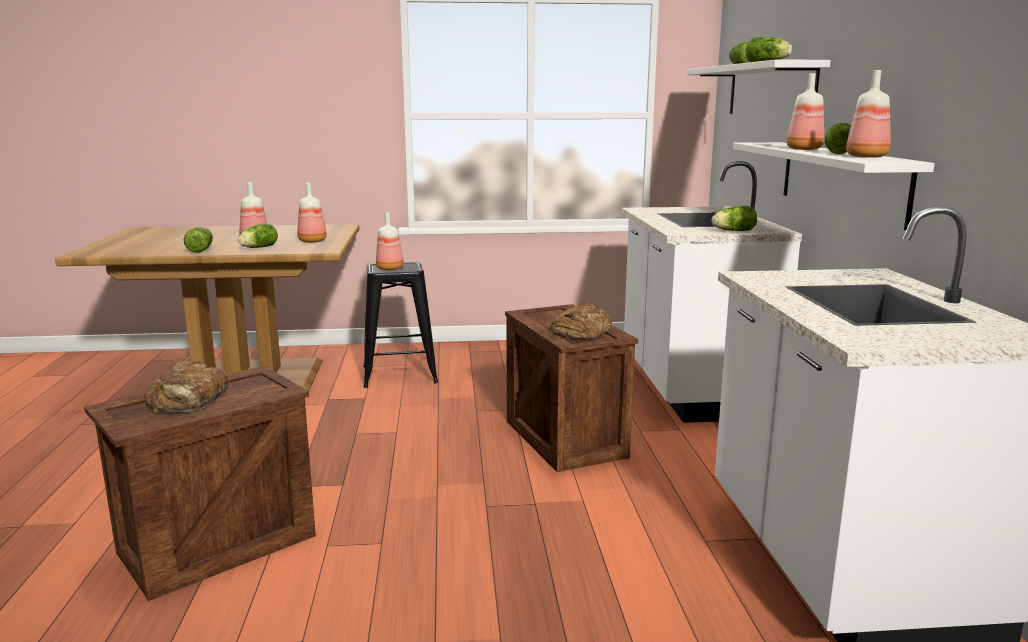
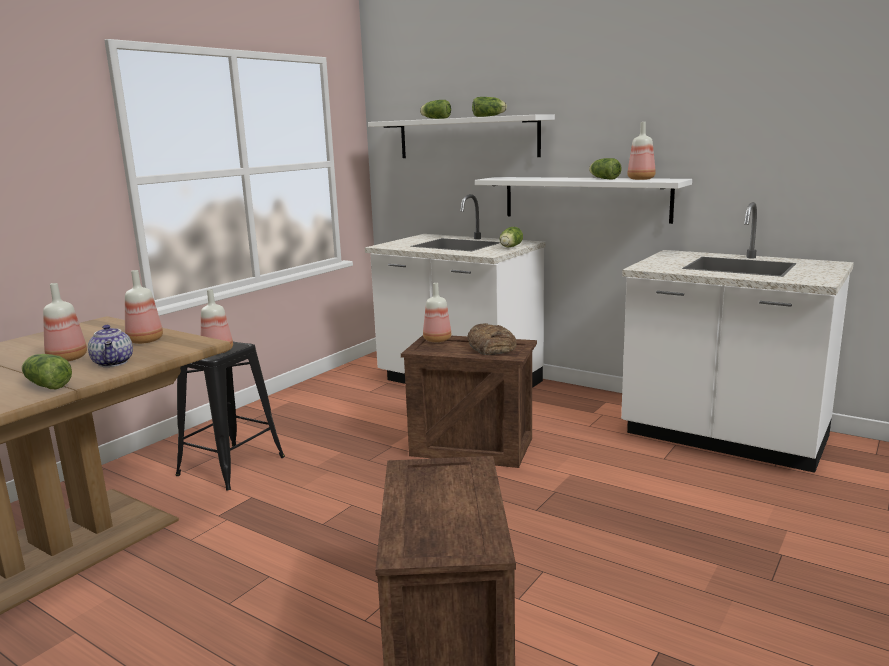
camera: 50 degrees left, 0 degrees up
bread [144,361,228,412] -> none
lettuce [238,223,278,248] -> teapot [88,325,133,367]
bottle [786,73,824,150] -> bottle moved to [423,283,451,342]

